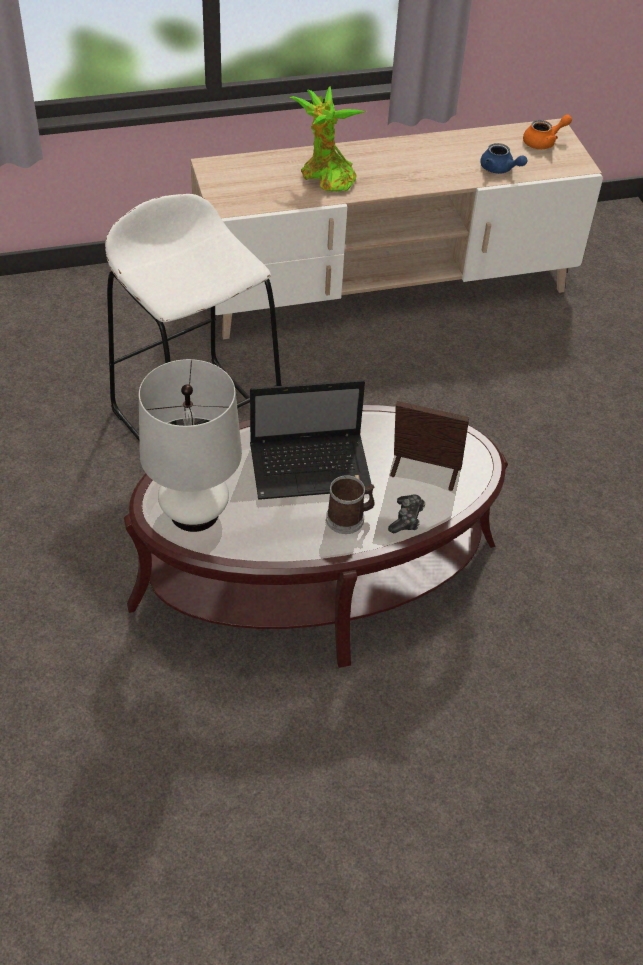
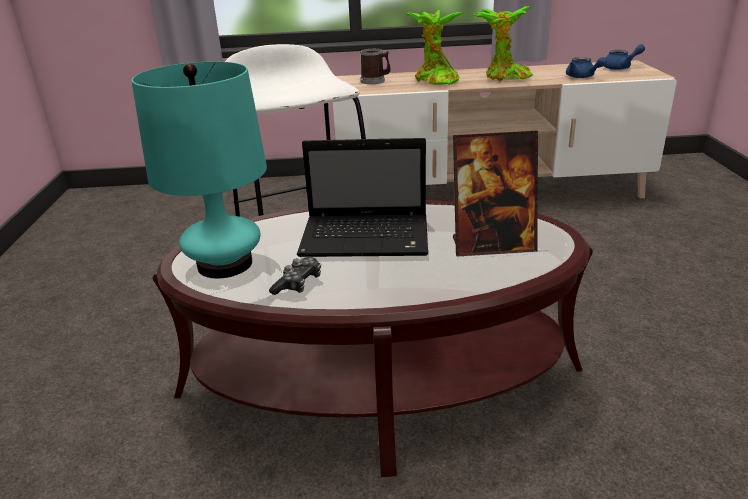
camera: 15 degrees right, 20 degrees down
white table lamp [139,359,242,532] -> turquoise table lamp [131,61,267,279]
mug [326,475,375,534] -> mug moved to [360,49,390,84]
game controller [388,494,425,533] -> game controller moved to [269,257,321,295]
picture frame [390,401,469,491] -> picture frame turned 150 degrees clockwise [453,131,538,256]
orange teapot [523,114,572,149] -> blue teapot [604,44,645,70]
none -> potted plant [473,6,533,82]

